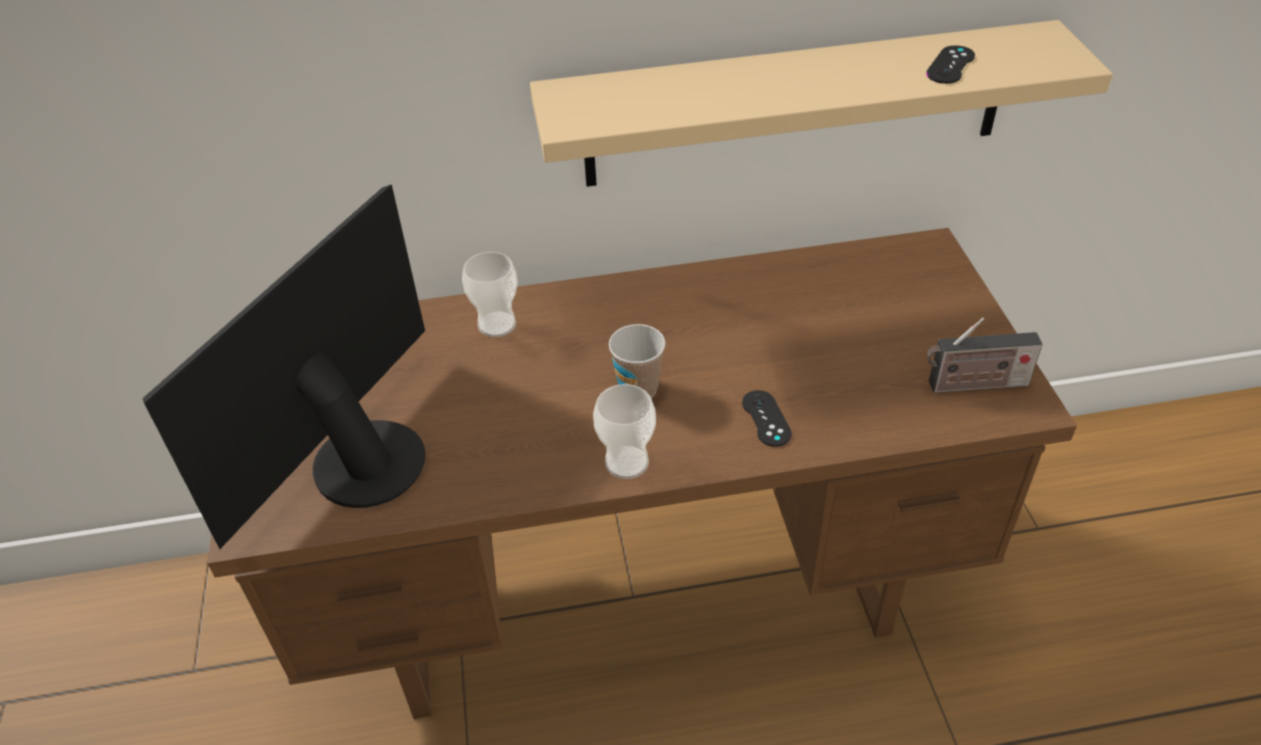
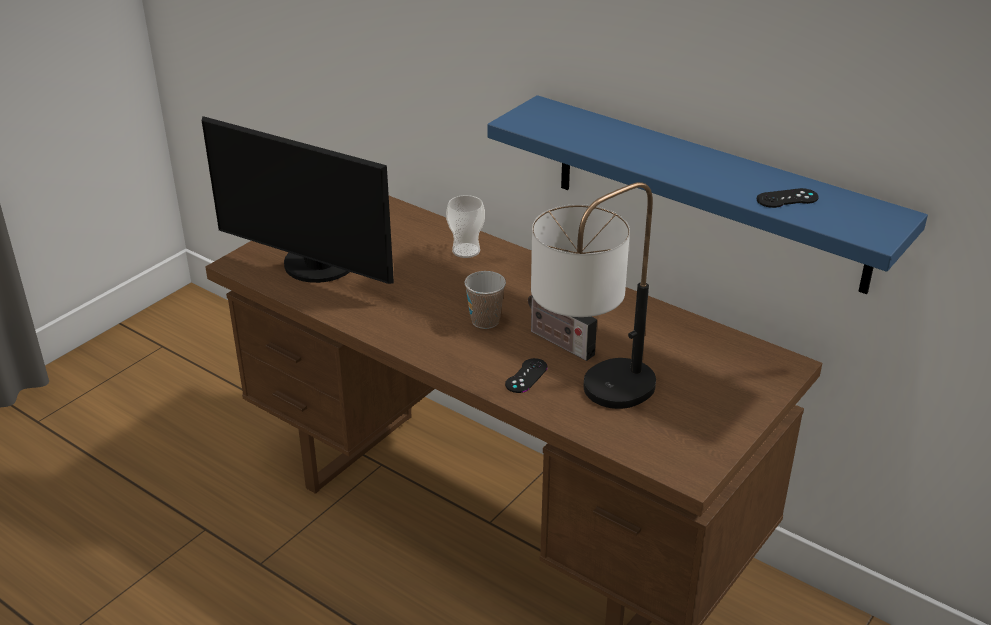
camera: 45 degrees right, 10 degrees down
monitor [142,184,426,549] -> monitor turned 135 degrees counterclockwise [202,116,394,284]
beige shelf [530,20,1113,187] -> blue shelf [487,95,928,294]
cup [593,384,656,479] -> none
radio [926,317,1043,393] -> radio moved to [528,295,597,361]
none -> table lamp [531,182,656,409]

